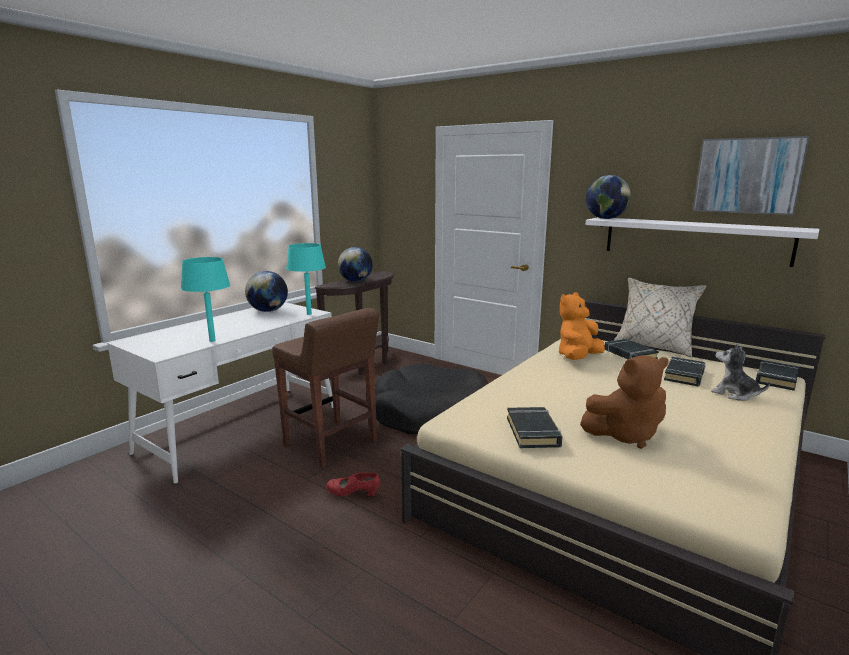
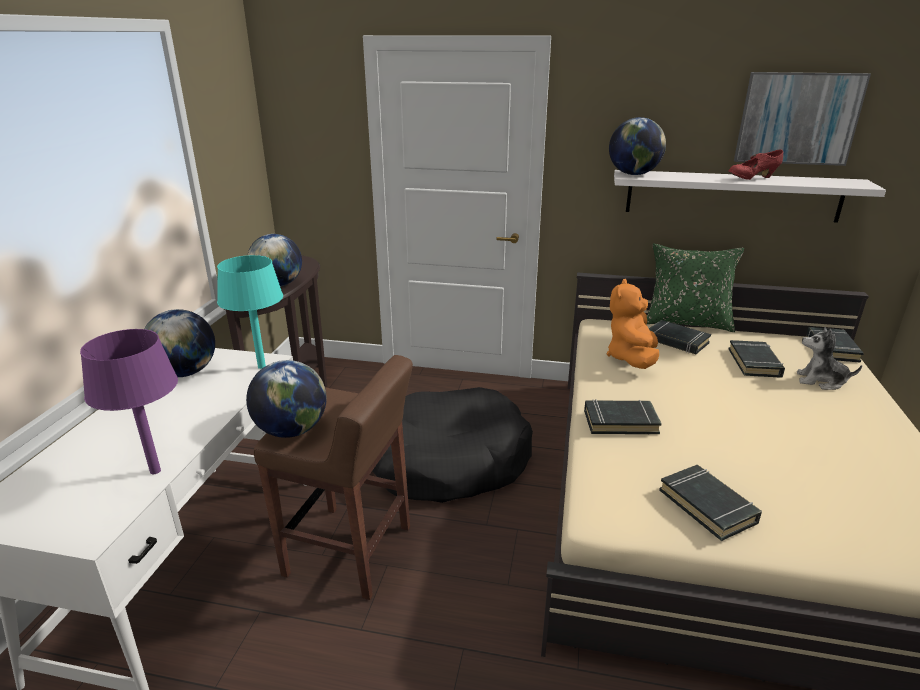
camera: 25 degrees left, 10 degrees up
turquoise table lamp [181,257,230,342] -> purple table lamp [80,329,178,474]
red shoe [326,472,380,496] -> red shoe moved to [728,150,783,180]
brown plush toy [580,355,669,449] -> none
beige pillow [614,278,706,357] -> green pillow [647,244,744,332]
none -> globe [246,360,327,438]
none -> black book [584,399,662,434]

